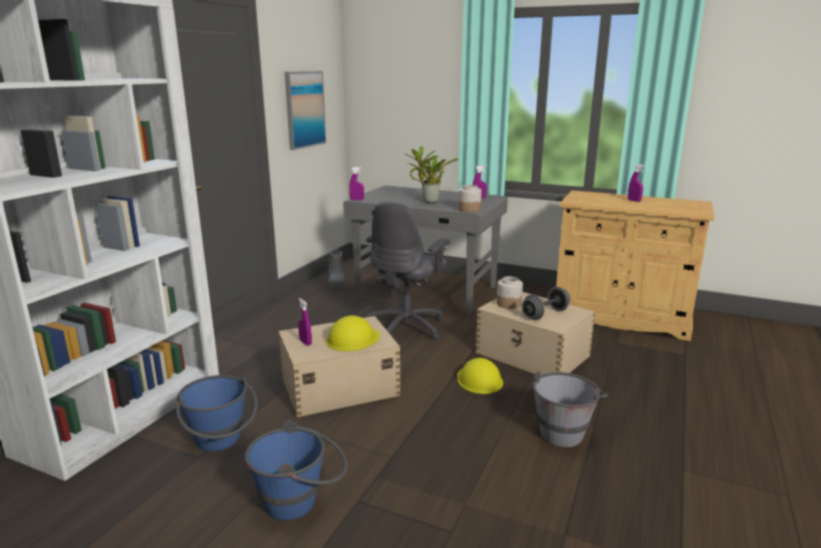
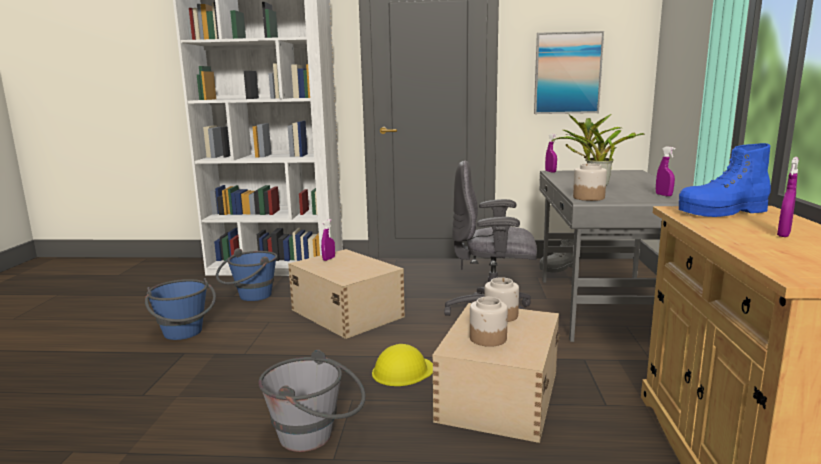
camera: 70 degrees right, 5 degrees down
yellow hard hat [326,316,380,351] -> none
grey dumbbell [522,287,570,320] -> jar [470,297,508,347]
none -> blue boot [679,143,771,217]

